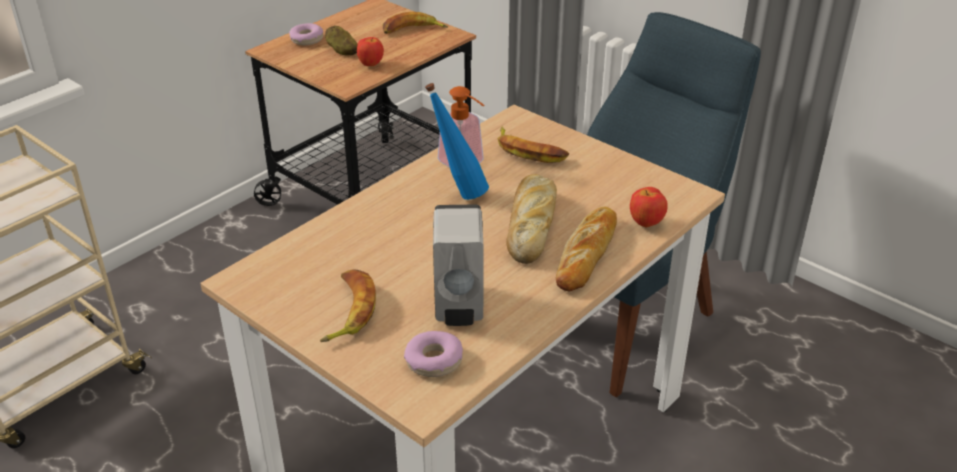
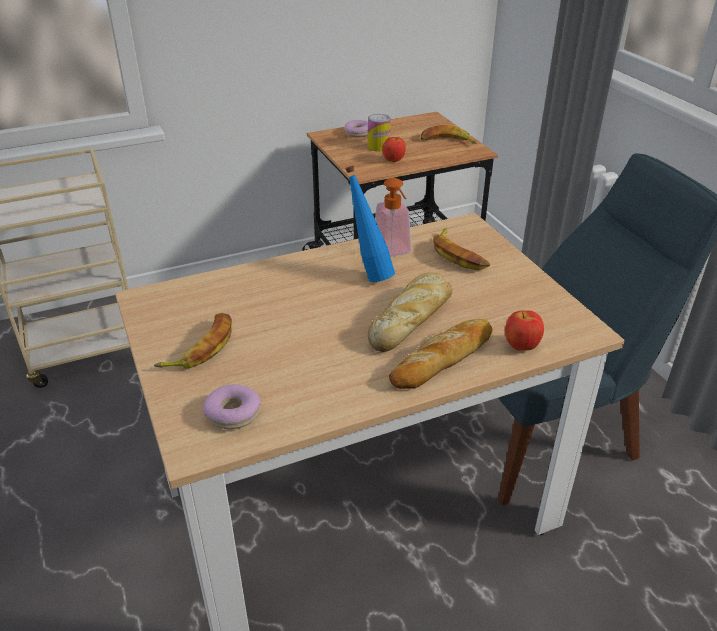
camera: 25 degrees right, 0 degrees up
potato [325,26,357,55] -> can [368,114,391,151]
white soap dispenser [433,204,484,326] -> none

